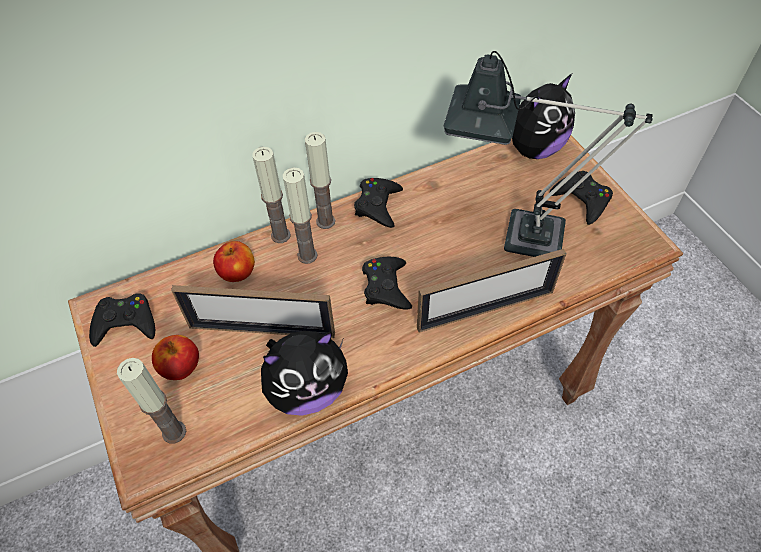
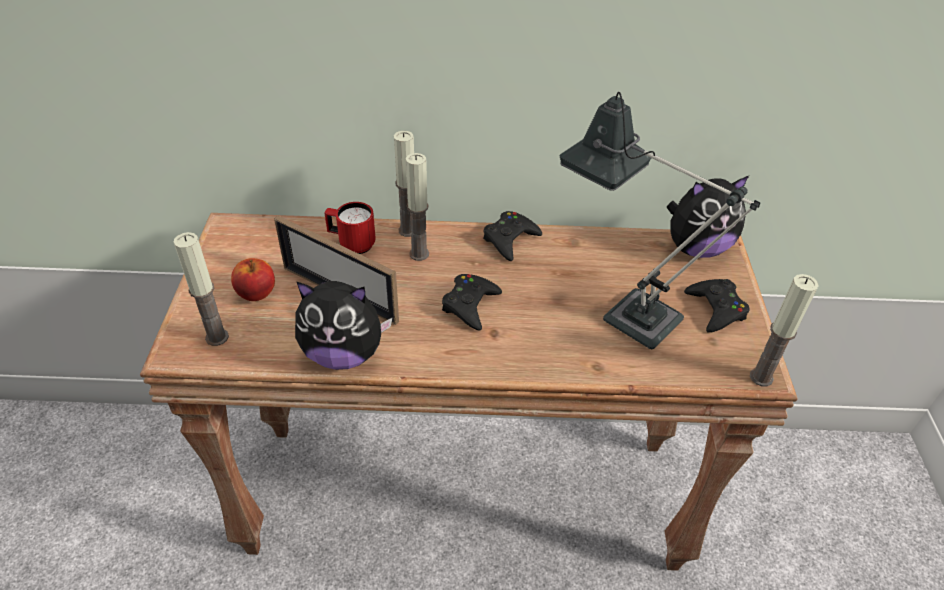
camera: 25 degrees right, 10 degrees down
black game controller [89,293,155,347] -> none
apple [213,241,255,282] -> red mug [324,202,376,254]
candle [305,132,335,229] -> candle moved to [750,274,819,386]
picture frame [417,249,567,333] -> none

